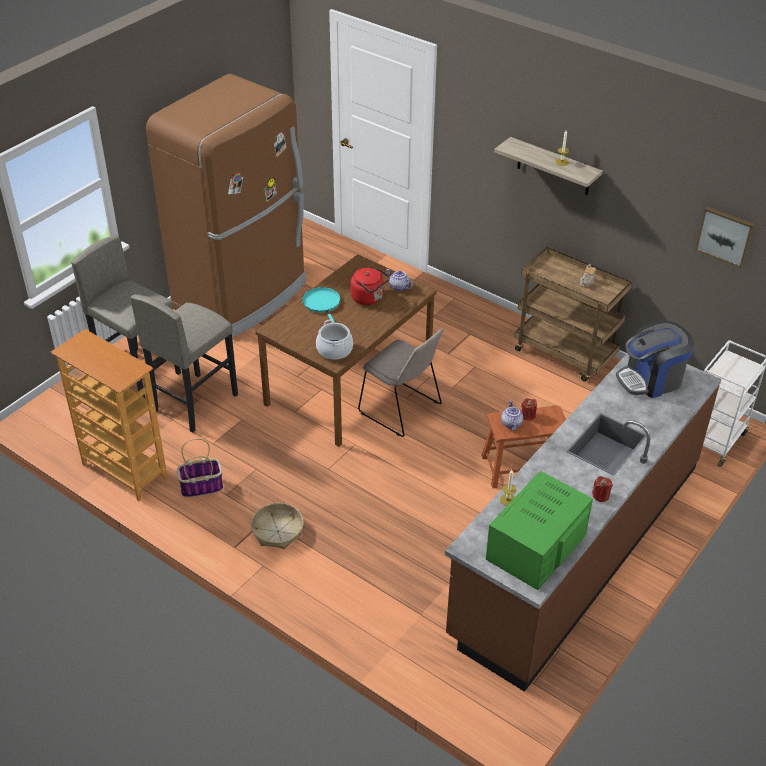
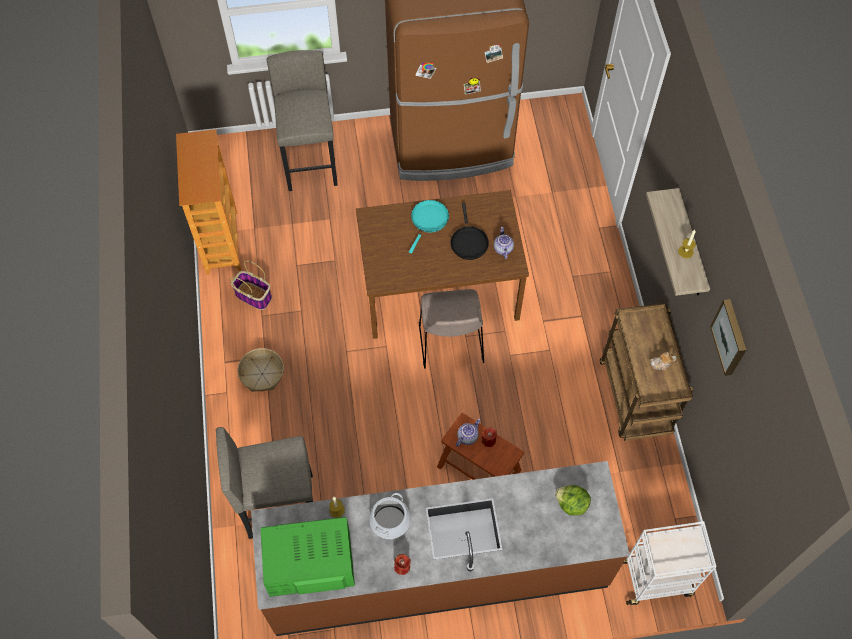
camera: 45 degrees right, 20 degrees up
grey stool [130,294,238,433] -> grey stool moved to [216,427,313,539]
cooking pot [316,319,353,360] -> cooking pot moved to [369,493,411,539]
red kettle [351,267,390,305] -> black frying pan [450,203,489,260]
coffee machine [616,320,694,398] -> lettuce [555,485,591,516]
picture [695,206,755,268] -> picture moved to [710,299,746,376]

